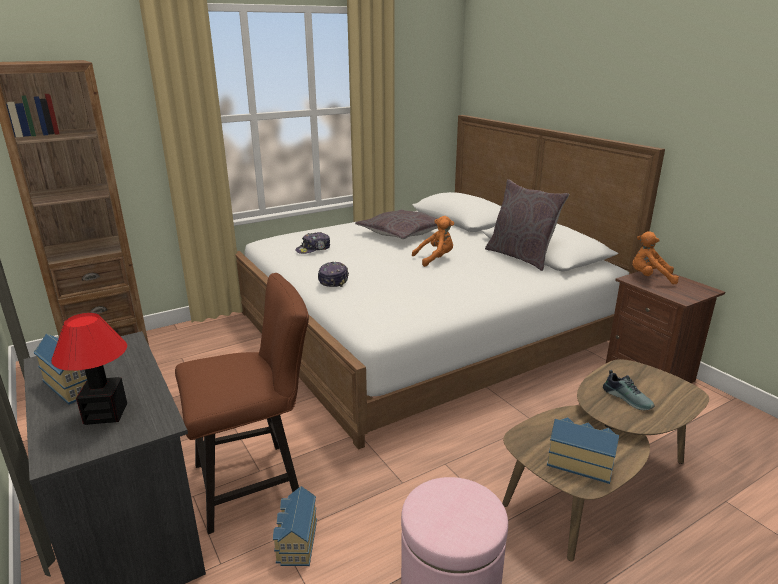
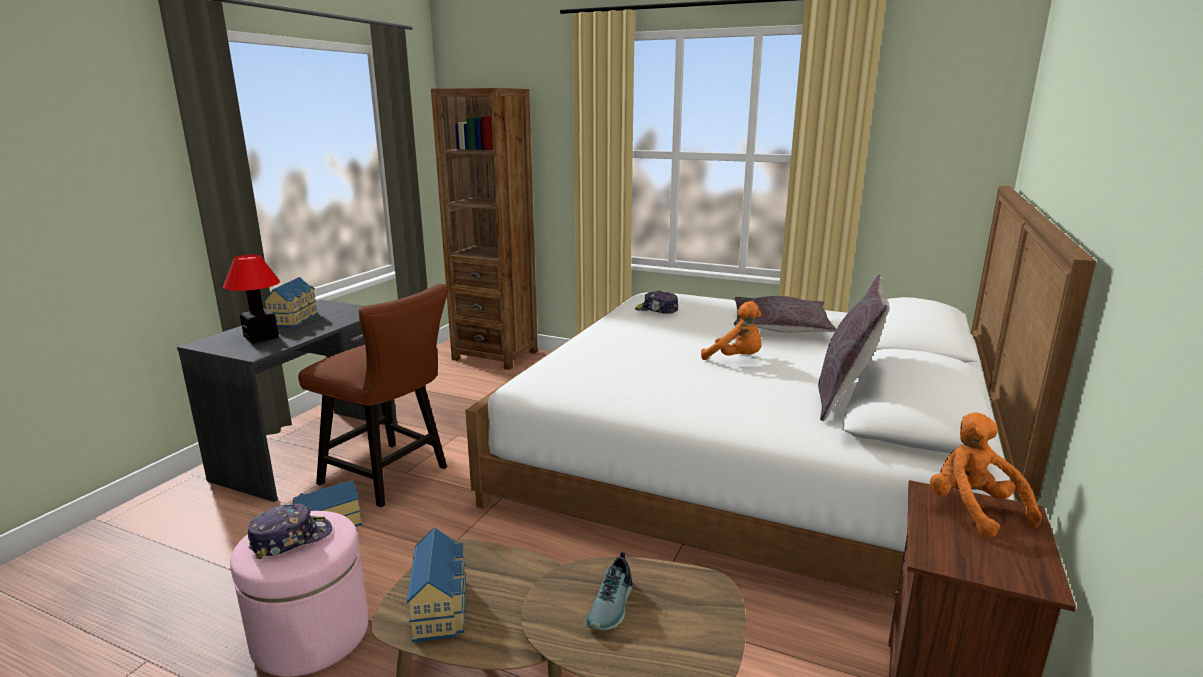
camera: 55 degrees right, 5 degrees down
cap [318,262,349,287] -> cap moved to [248,504,332,559]

